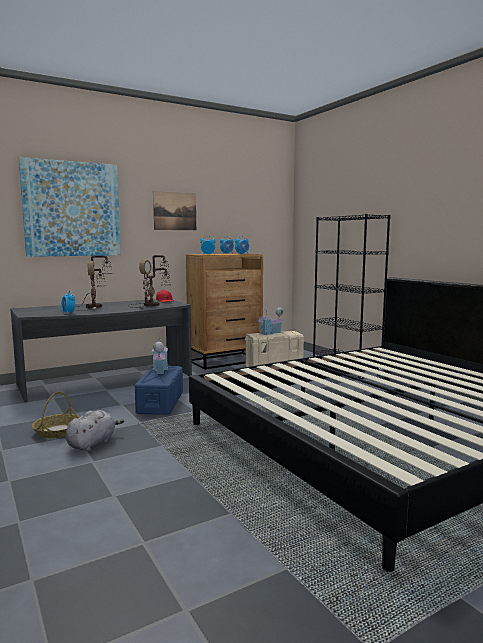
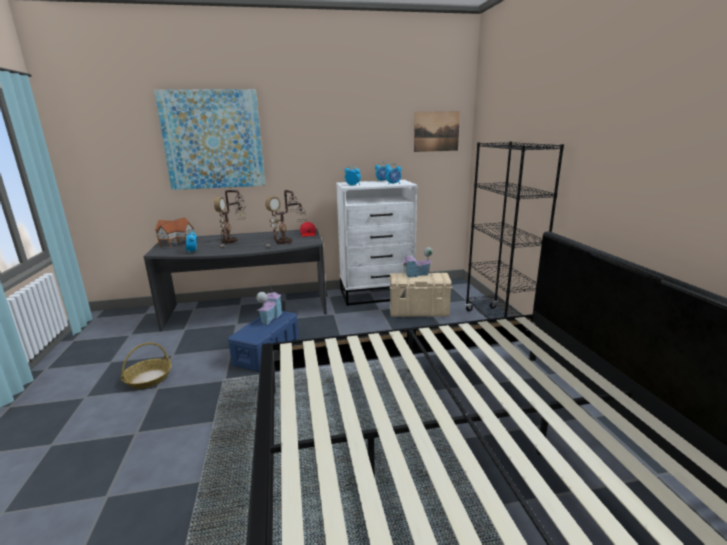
camera: 20 degrees right, 10 degrees up
grey plush toy [66,410,124,451] -> none
picture [153,191,196,230] -> picture moved to [414,111,460,152]
brown dresser [186,253,263,370] -> white dresser [336,180,417,306]
none -> toy house [155,217,194,248]

